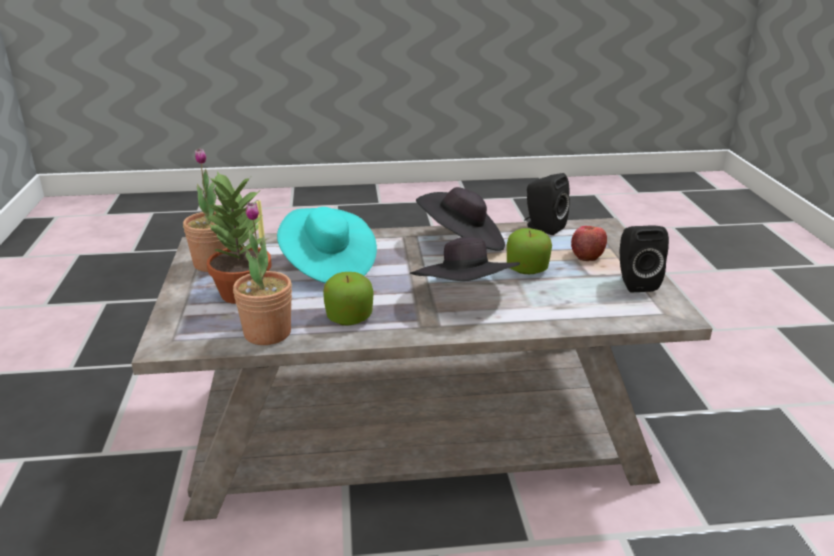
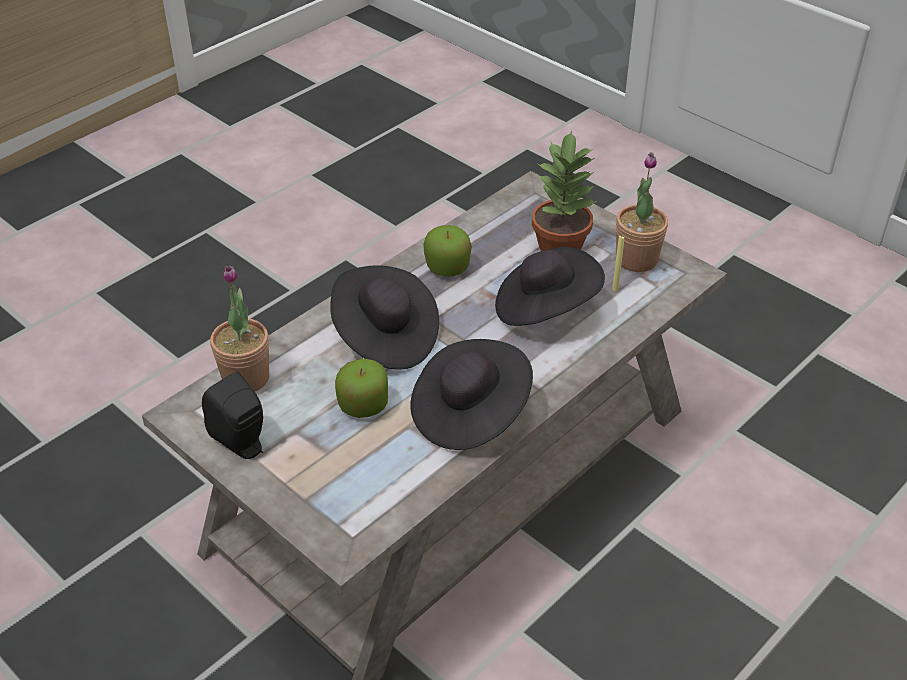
camera: 140 degrees right, 15 degrees up
potted plant [233,202,292,345] -> potted plant moved to [210,265,269,392]
turquoise hat [277,207,377,283] -> black hat [495,247,605,326]
black speaker [524,173,570,235] -> none
apple [571,226,607,261] -> none

